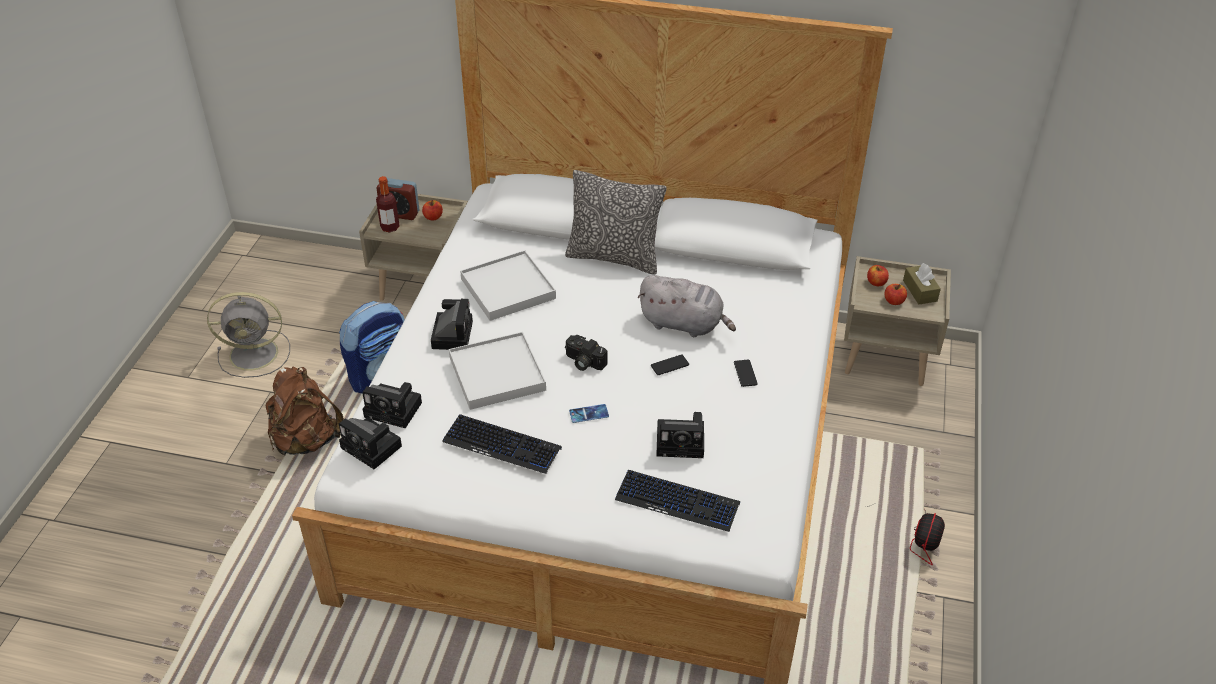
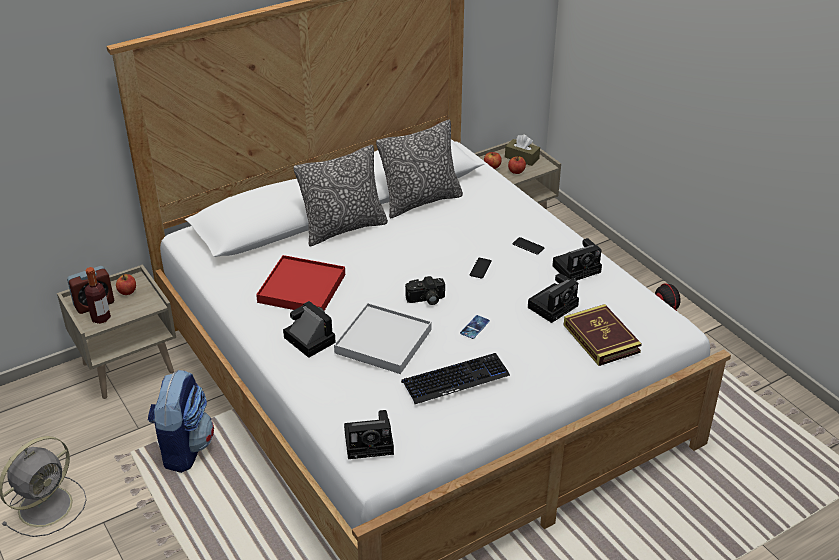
camera: 45 degrees left, 5 degrees down
brown backpack [266,367,344,455] -> none
camera [362,382,422,428] -> camera moved to [552,238,602,281]
white tray [460,250,556,321] -> red tray [256,255,345,311]
keyboard [615,470,740,532] -> book [564,304,642,366]
grey plush toy [638,275,736,337] -> none
none -> pillow [376,120,463,218]

